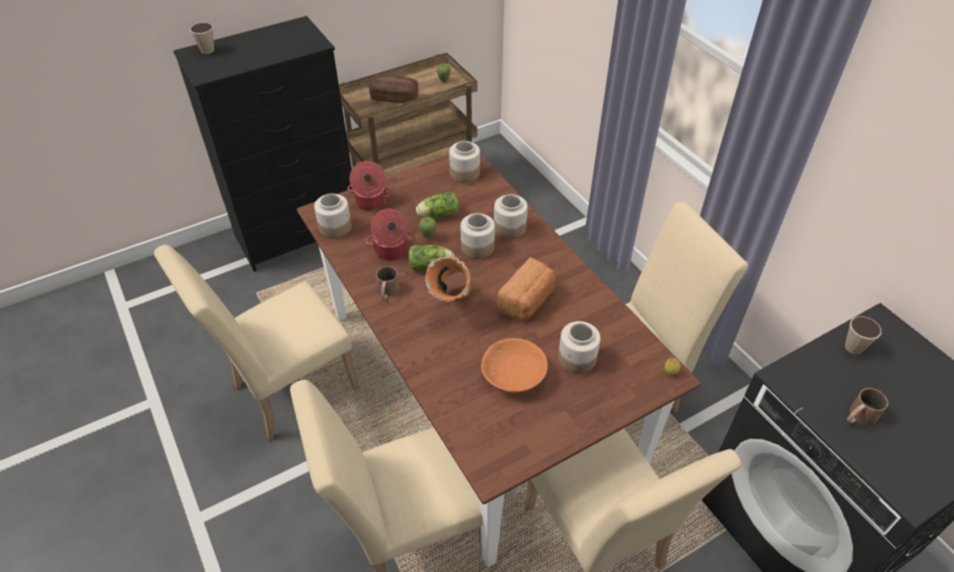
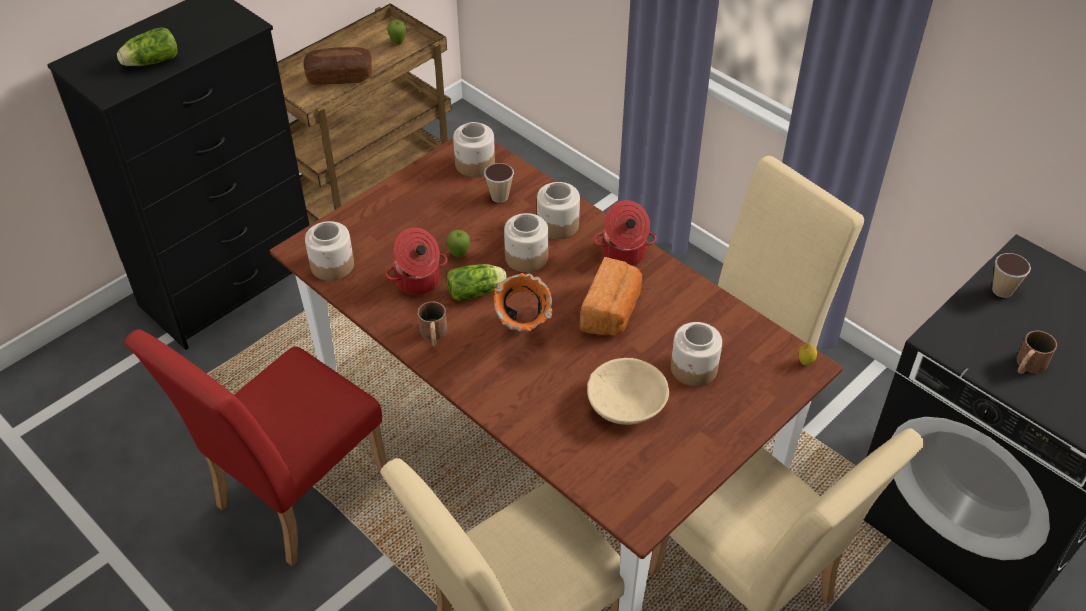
camera: 15 degrees left, 0 degrees up
beige chair [154,245,360,441] -> red chair [125,329,387,567]
cup [190,23,214,54] -> cup moved to [484,163,514,203]
cooking pot [348,161,392,211] -> cooking pot moved to [594,200,656,266]
lettuce [416,192,459,218] -> lettuce moved to [117,27,177,66]
orange bowl [481,338,548,393] -> beige bowl [587,358,669,425]

